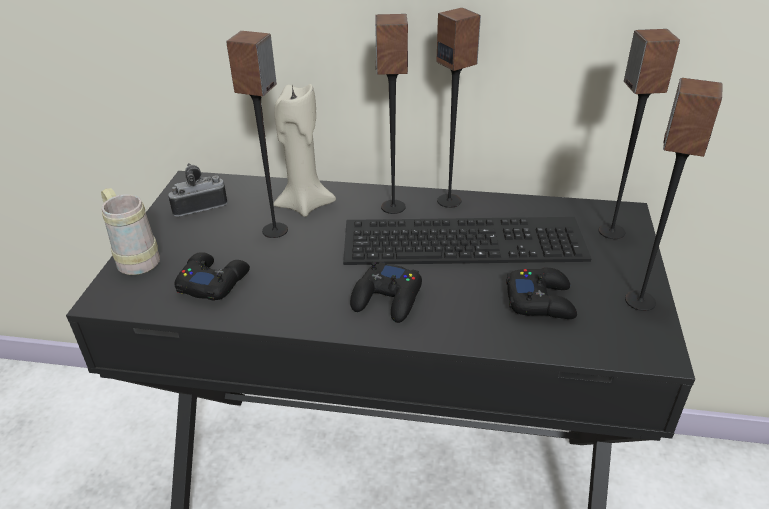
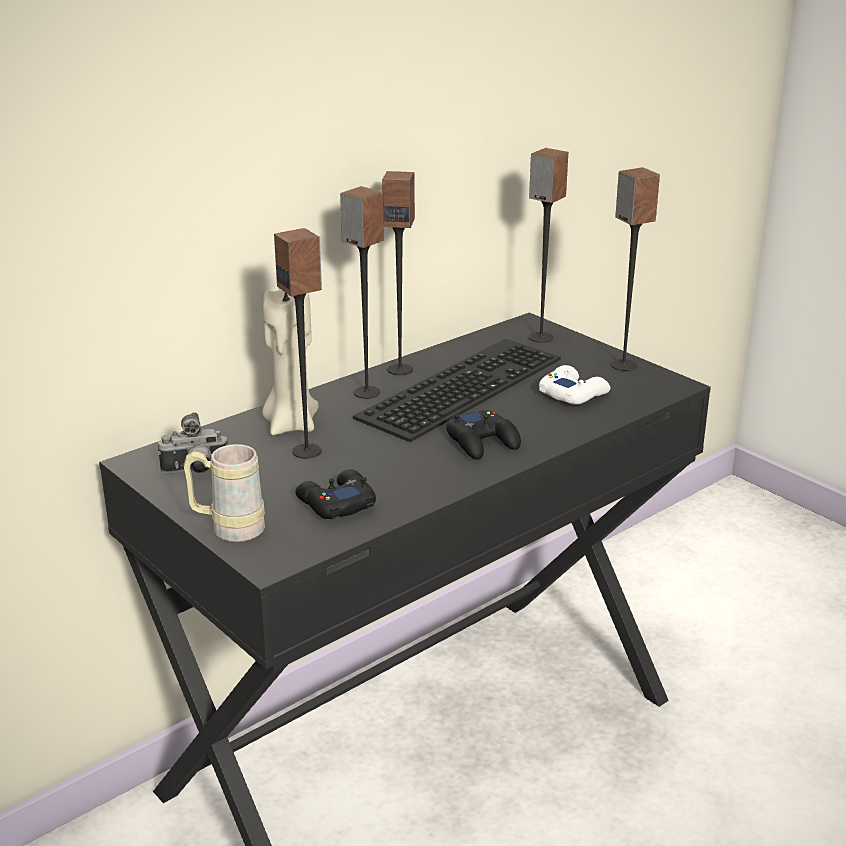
camera: 50 degrees left, 10 degrees down
camera [168,163,228,217] -> camera turned 120 degrees counterclockwise [158,412,229,474]
black game controller [506,268,577,319] -> white game controller [539,365,610,405]

